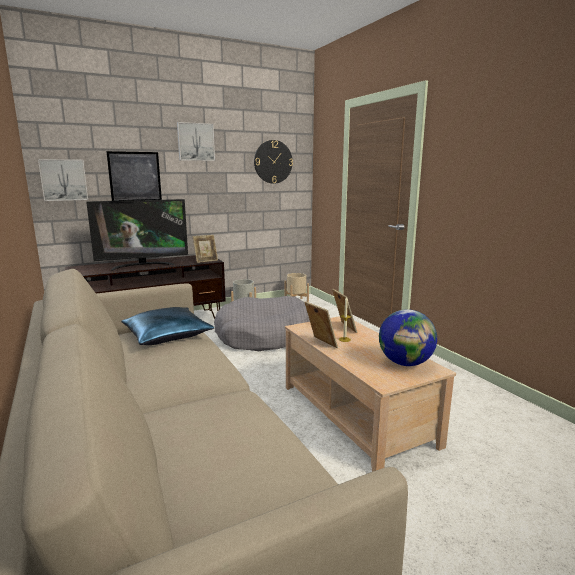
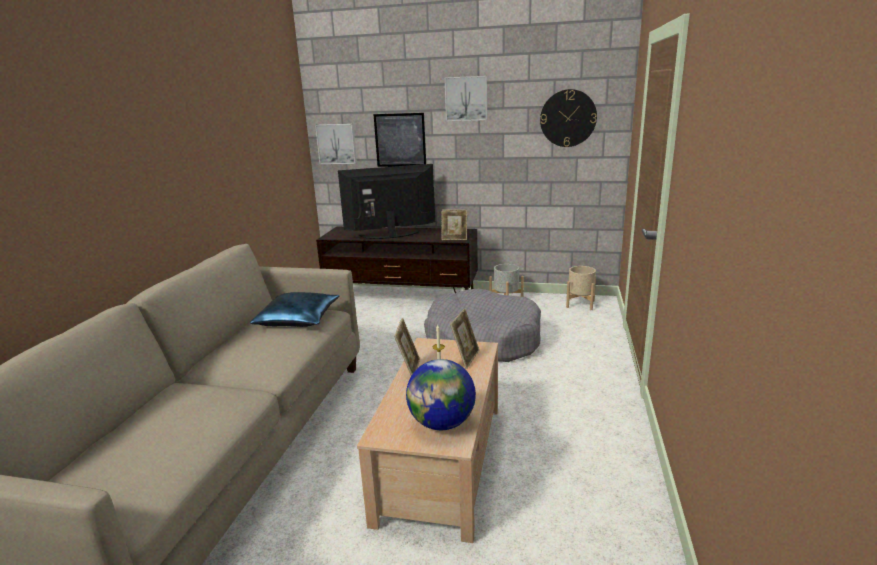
camera: 40 degrees right, 5 degrees up
television [86,199,188,270] -> television turned 150 degrees clockwise [338,164,435,239]

